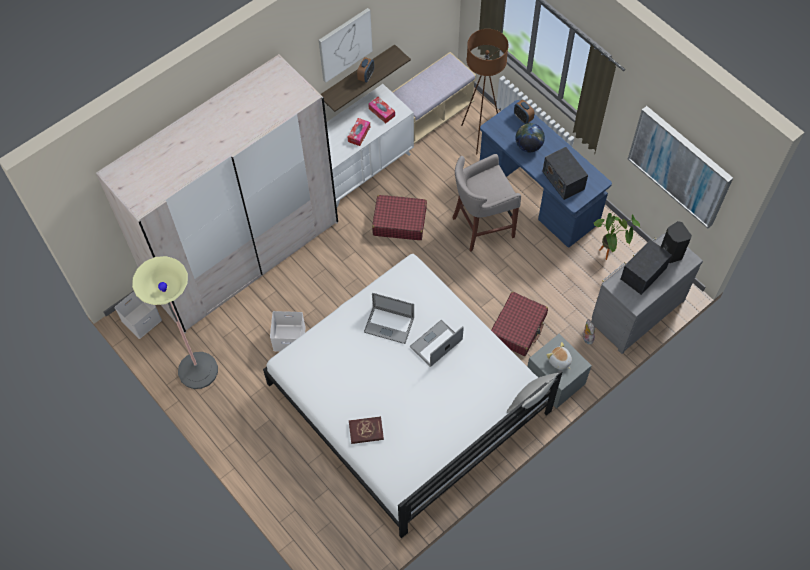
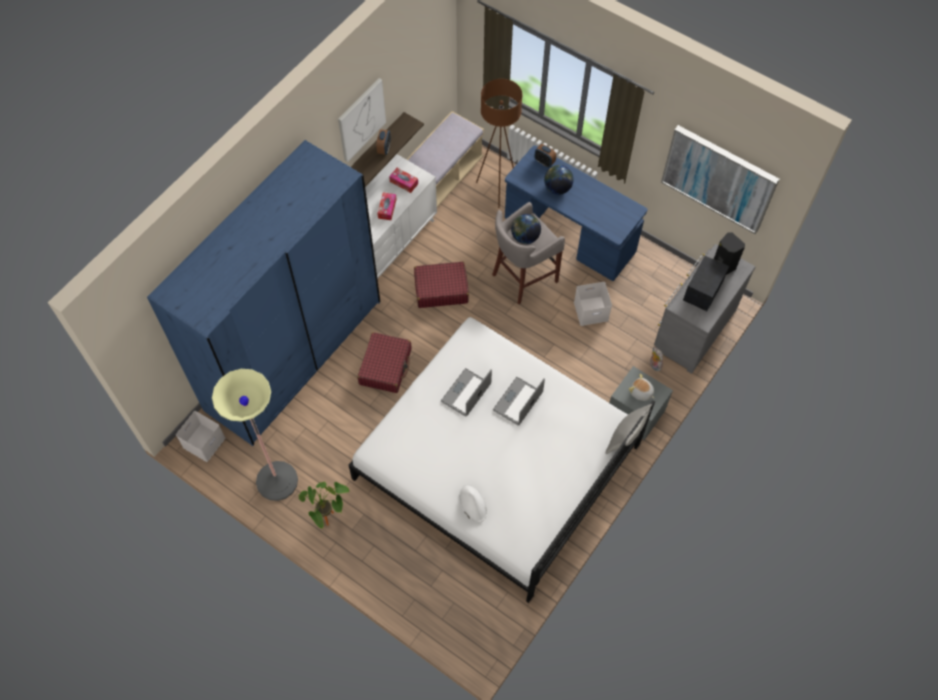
camera: 15 degrees left, 0 degrees up
beige wardrobe [96,54,338,333] -> blue wardrobe [147,140,380,446]
white storage box [270,311,306,352] -> white storage box moved to [574,282,612,326]
red book [349,416,384,444] -> white hat [459,484,487,523]
laptop [364,293,414,344] -> laptop turned 120 degrees clockwise [441,368,492,417]
red suitcase [491,292,548,356] -> red suitcase moved to [357,332,411,393]
radio [542,147,588,200] -> none
potted plant [593,213,640,260] -> potted plant moved to [299,482,349,529]
none -> globe [511,214,541,244]

